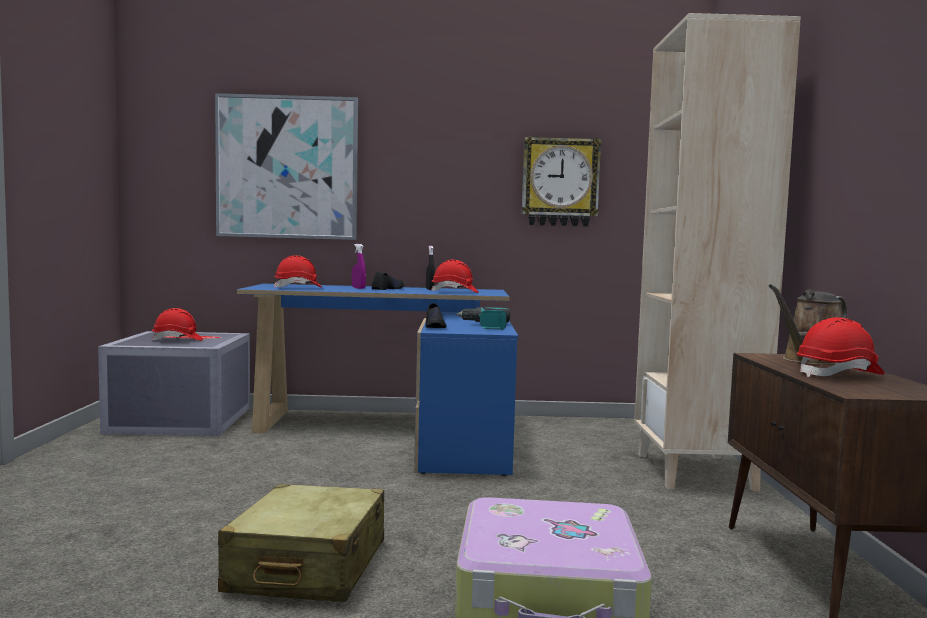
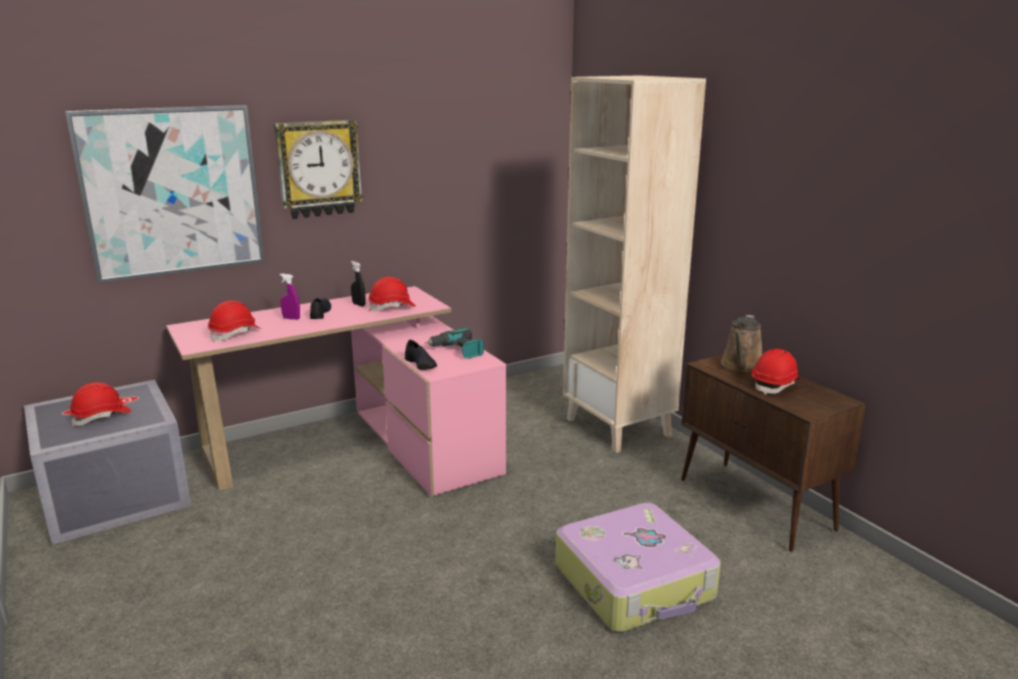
camera: 30 degrees left, 15 degrees up
beige suitcase [218,484,384,602] -> none
blue desk [237,284,518,476] -> pink desk [166,286,507,497]
wall clock [522,137,602,227] -> wall clock moved to [274,120,363,219]

